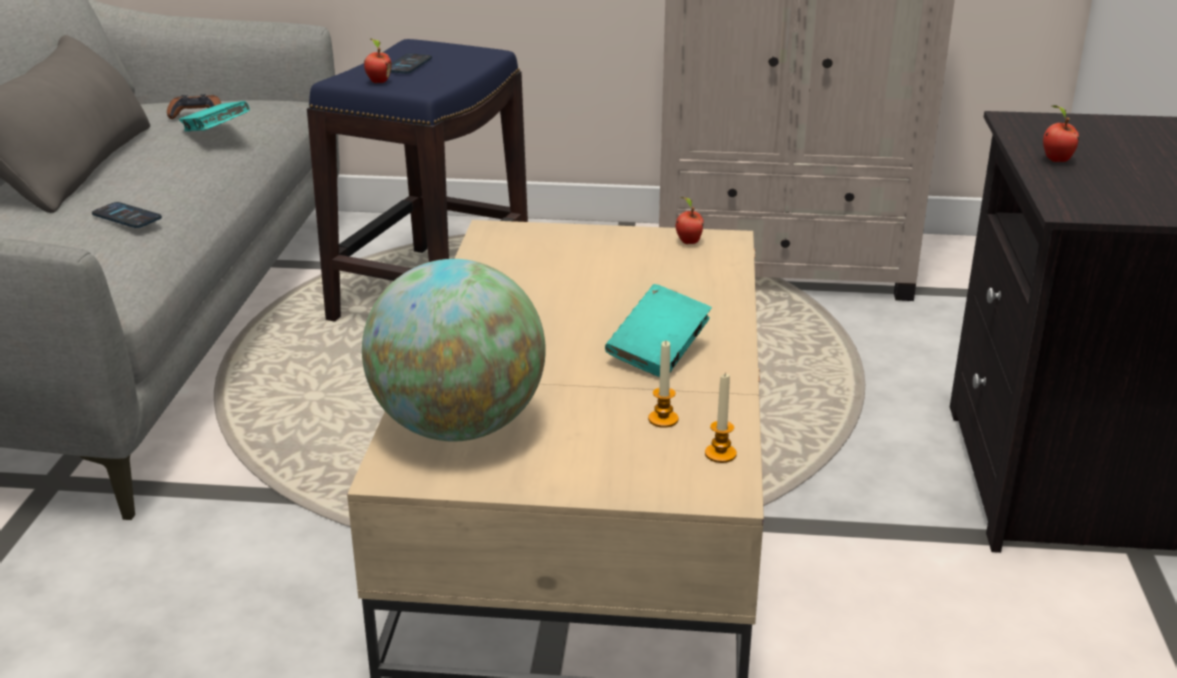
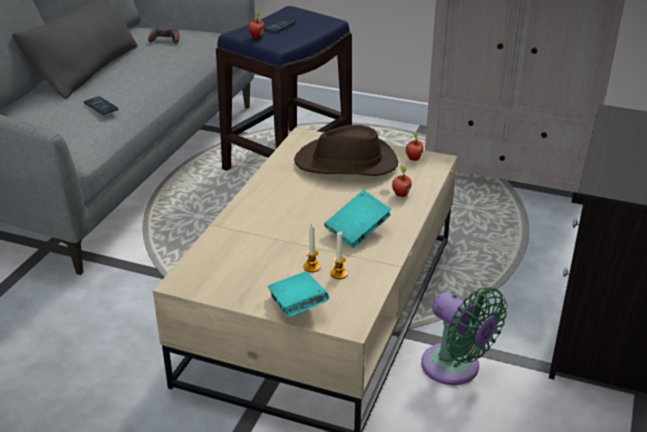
camera: 15 degrees right, 5 degrees up
turquoise book [179,101,250,131] -> turquoise book moved to [267,272,329,318]
globe [362,259,546,442] -> none
candle [705,372,737,463] -> candle moved to [304,225,321,272]
apple [1043,105,1079,162] -> apple moved to [392,165,412,197]
none -> brown hat [294,125,398,176]
none -> green fan [421,287,507,385]

